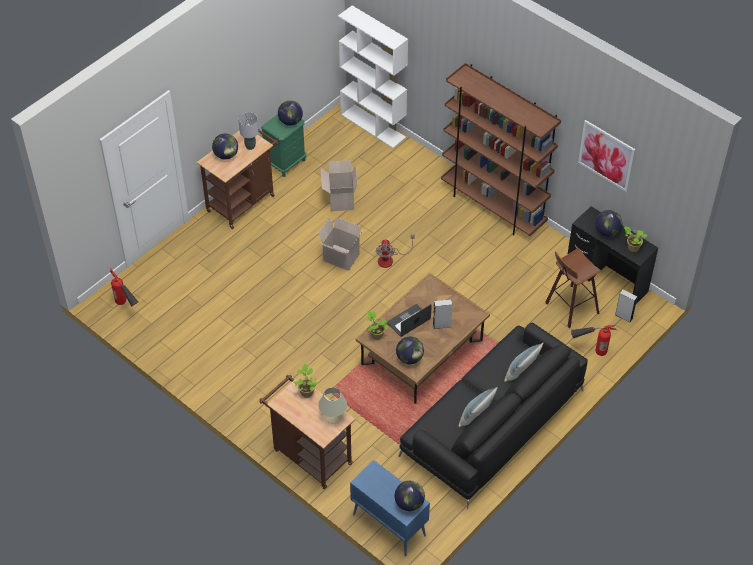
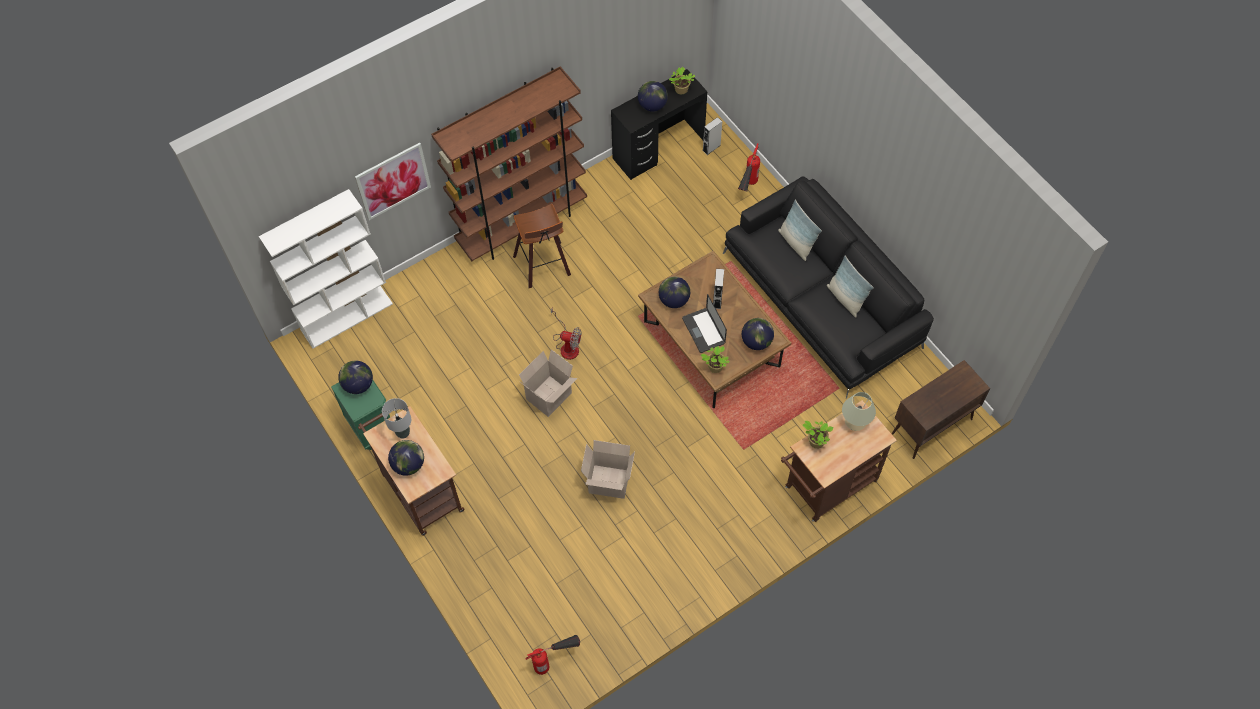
camera: 75 degrees left, 10 degrees up
cardboard box [320,160,358,211] -> cardboard box moved to [581,440,635,499]
blue cabinet [350,460,430,556] -> brown cabinet [892,360,990,459]
globe [395,481,425,511] -> globe moved to [659,276,690,308]
stool [545,248,601,328] -> stool moved to [513,204,571,288]
picture [578,120,636,192] -> picture moved to [355,143,431,220]

